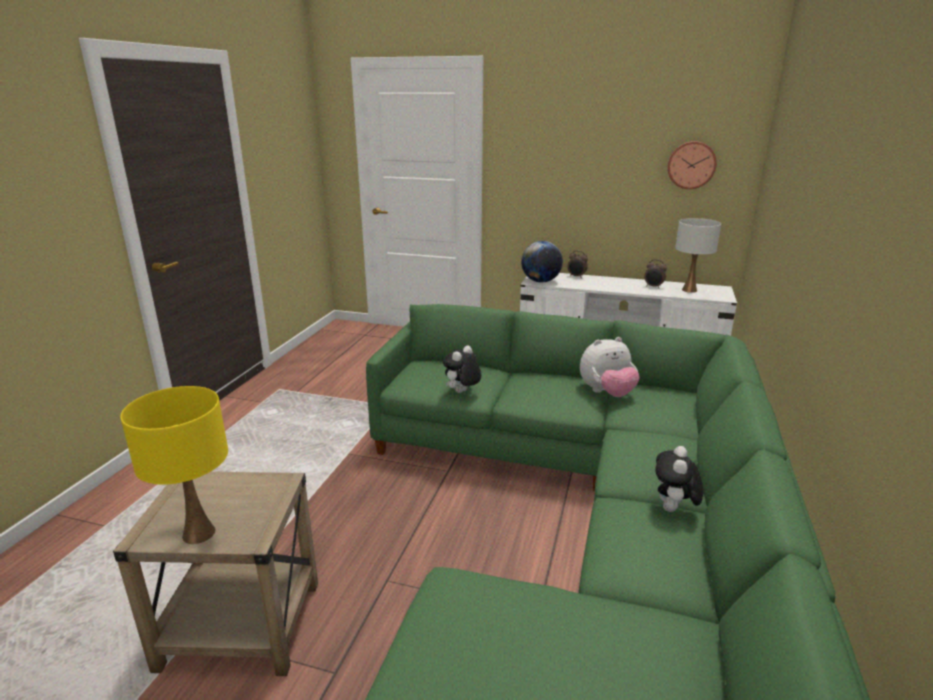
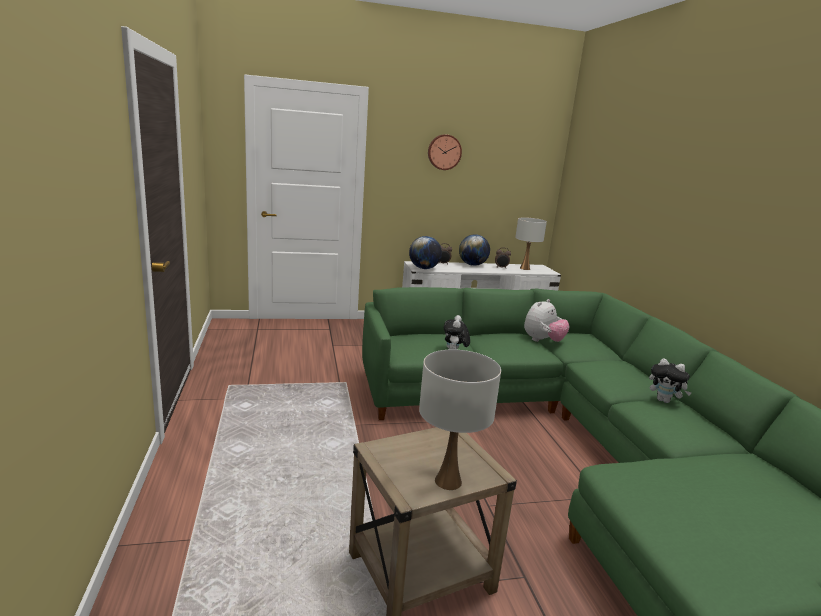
camera: 30 degrees left, 5 degrees down
yellow table lamp [120,386,228,544] -> white table lamp [419,349,501,490]
plush toy [655,446,703,512] -> plush toy turned 45 degrees counterclockwise [649,358,691,403]
wall clock [668,141,717,189] -> wall clock moved to [428,134,462,170]
none -> globe [459,234,490,266]

